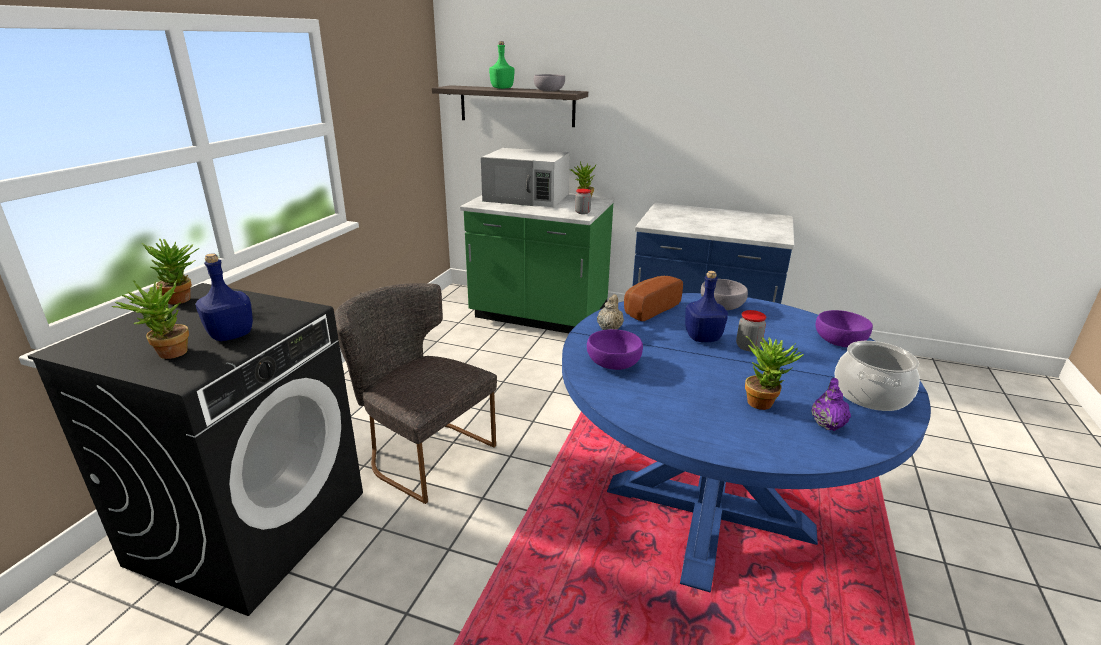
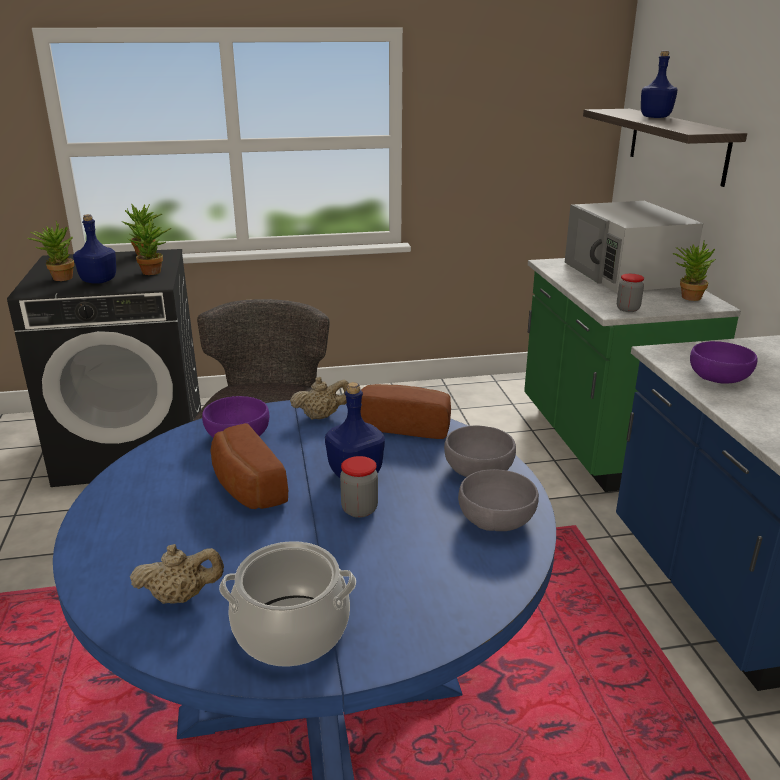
camera: 60 degrees right, 0 degrees up
green bottle [489,41,514,89] -> blue bottle [641,51,678,118]
grey bowl [534,74,565,91] -> grey bowl moved to [458,469,539,531]
potted plant [745,336,804,410] -> potted plant moved to [128,219,171,275]
purple teapot [812,378,851,431] -> beige teapot [130,544,224,604]
purple bowl [816,310,873,347] -> purple bowl moved to [690,341,758,384]
none -> bread [210,423,288,509]

